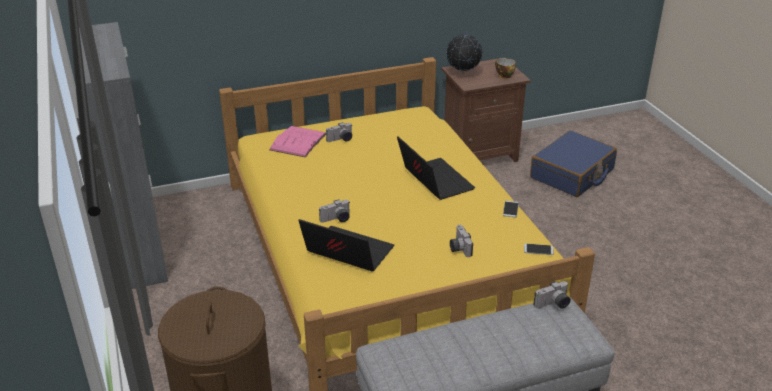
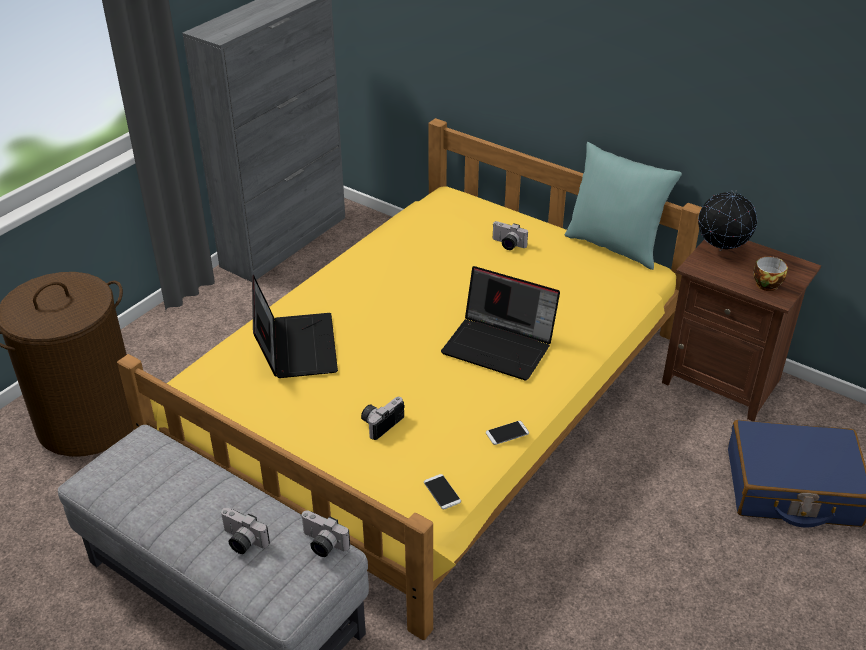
camera: 55 degrees right, 5 degrees up
pink book [269,126,326,158] -> none
camera [319,200,350,223] -> camera moved to [220,508,270,554]
laptop [397,136,475,200] -> laptop turned 90 degrees clockwise [441,266,560,380]
none -> turquoise pillow [565,142,682,270]

